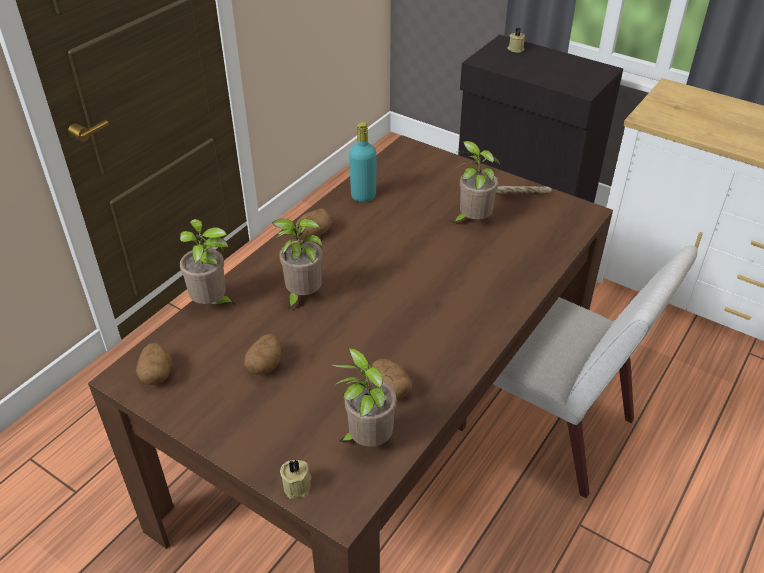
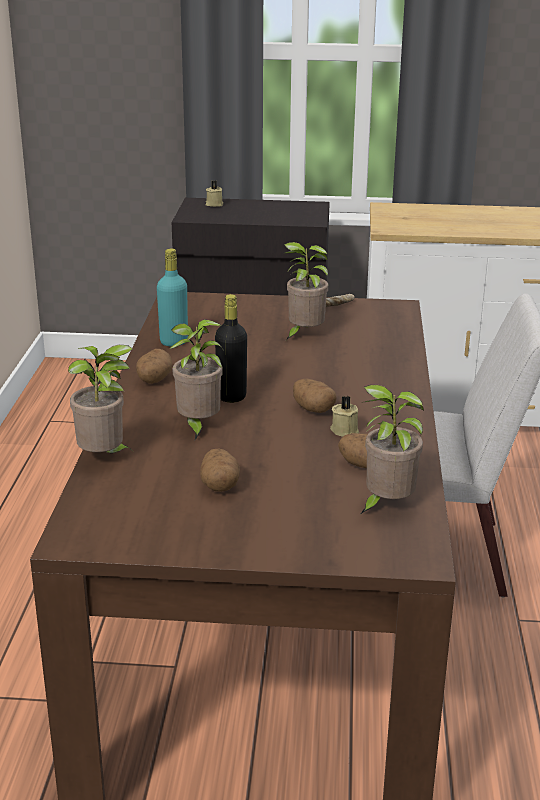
camera: 30 degrees left, 15 degrees down
potato [136,343,172,385] -> potato moved to [293,379,337,413]
beige candle [280,460,311,499] -> beige candle moved to [330,395,359,436]
none -> black bottle [215,294,247,403]

